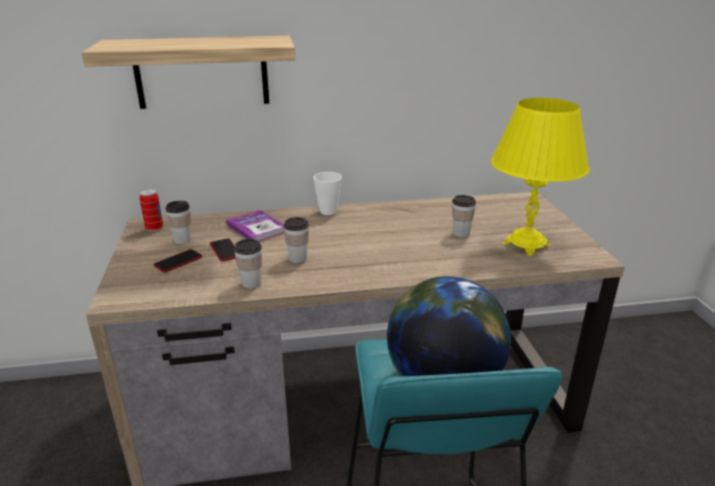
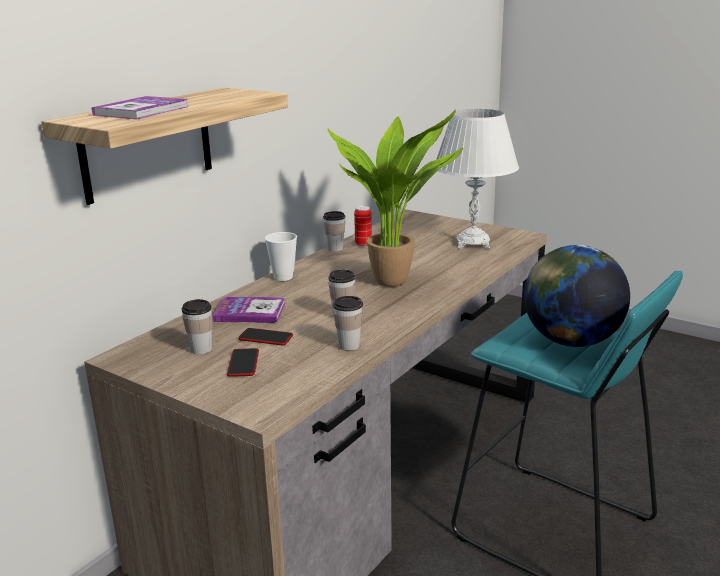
camera: 45 degrees left, 5 degrees down
can [140,189,163,232] -> can moved to [354,205,372,247]
cup [452,195,476,238] -> cup moved to [323,211,345,252]
yellow table lamp [491,98,590,256] -> white table lamp [436,109,519,249]
none -> book [91,96,188,120]
none -> potted plant [327,110,463,287]

